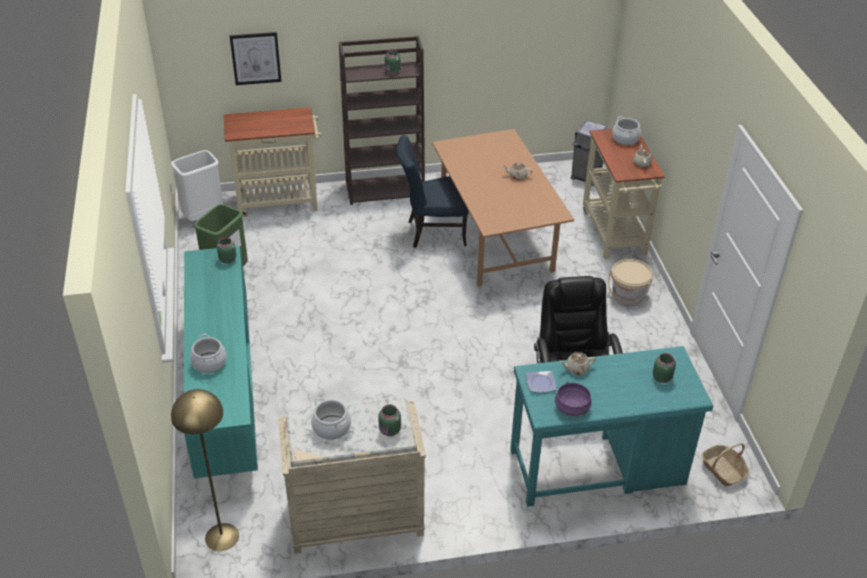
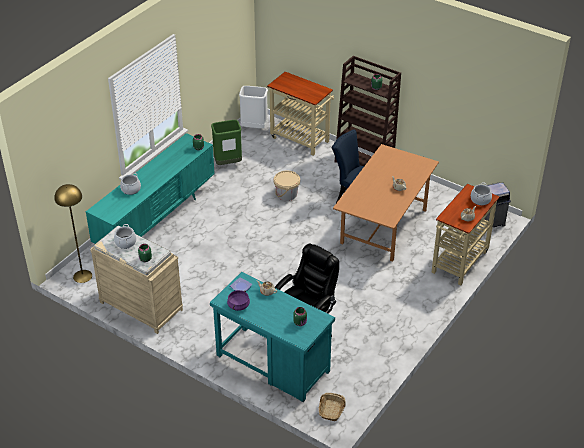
camera: 45 degrees right, 0 degrees up
picture [230,32,282,85] -> none
beige bucket [608,259,653,306] -> beige bucket moved to [274,171,300,201]

